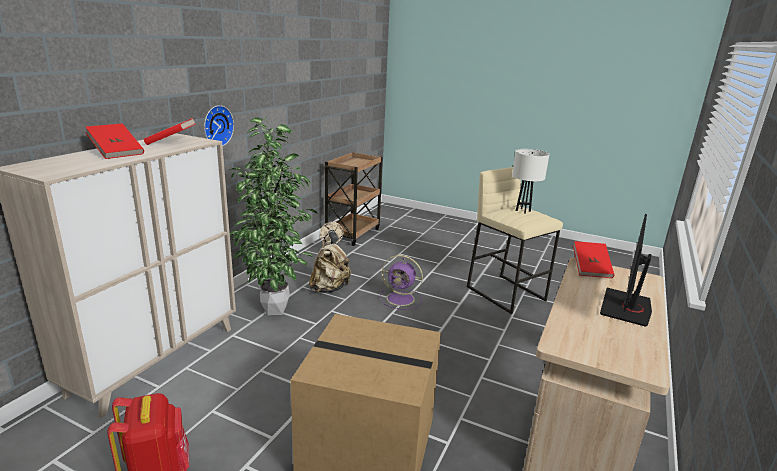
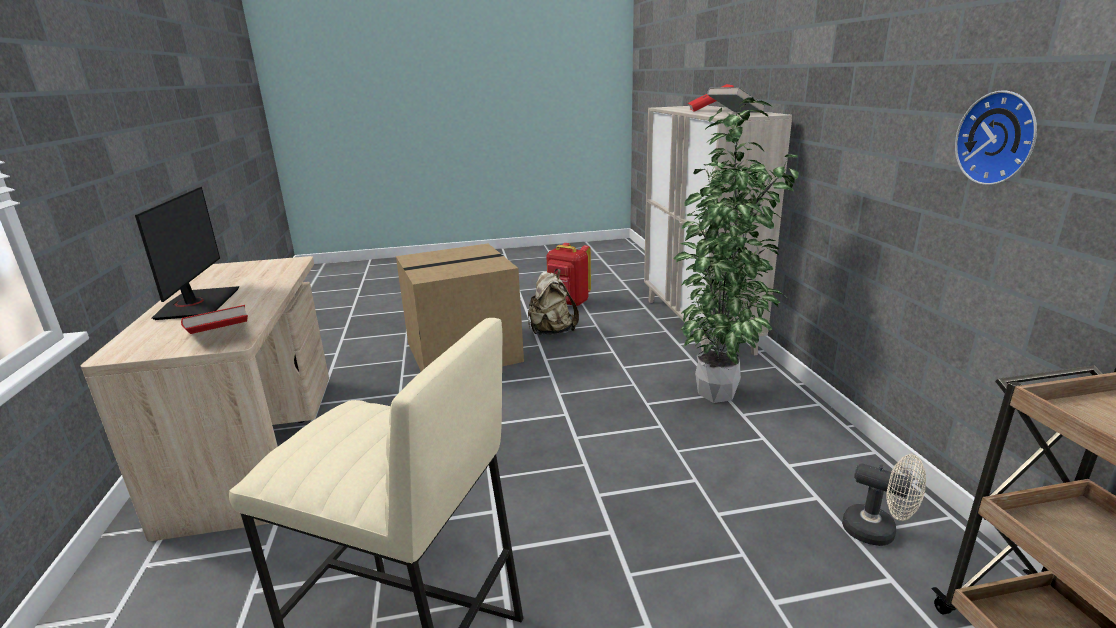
camera: 145 degrees right, 0 degrees up
red book [144,118,195,145] -> grey book [707,87,766,113]
wall clock [204,105,234,146] -> wall clock moved to [955,91,1037,185]
beige backpack [309,239,351,293] -> beige backpack moved to [528,269,579,335]
purple fan [380,255,423,310] -> none
white table lamp [512,149,549,214] -> none

